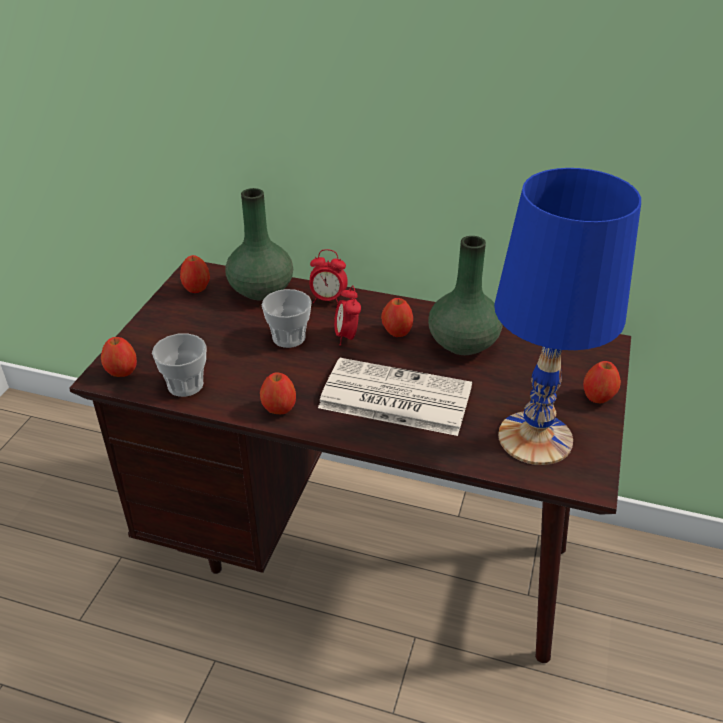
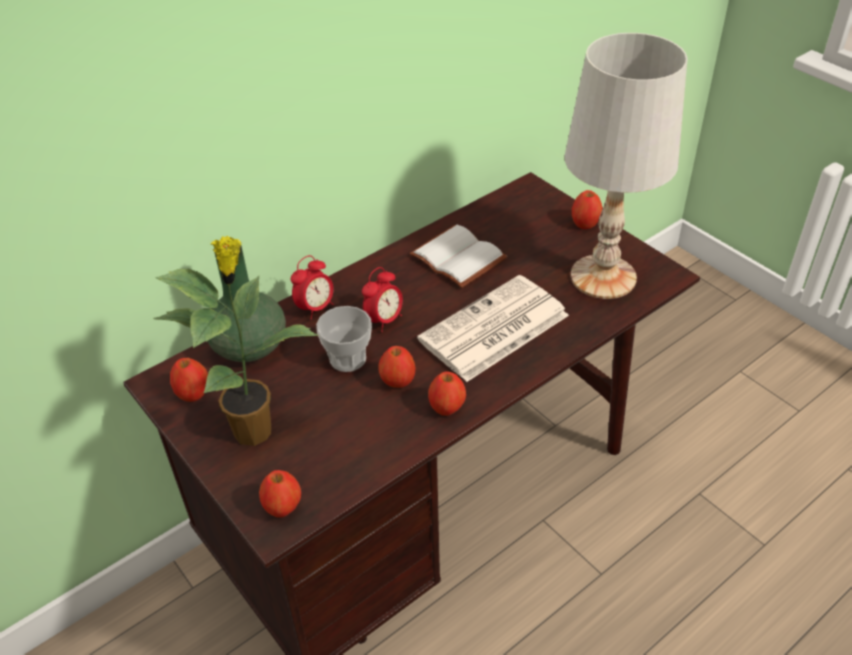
camera: 55 degrees left, 5 degrees up
cup [152,334,206,397] -> none
alarm clock [334,285,361,346] -> alarm clock turned 75 degrees counterclockwise [362,267,403,332]
apple [381,298,413,337] -> apple moved to [378,346,415,388]
green vase [428,236,503,355] -> white book [409,225,507,288]
blue table lamp [494,168,641,465] -> white table lamp [564,33,688,299]
none -> potted plant [153,236,319,446]

